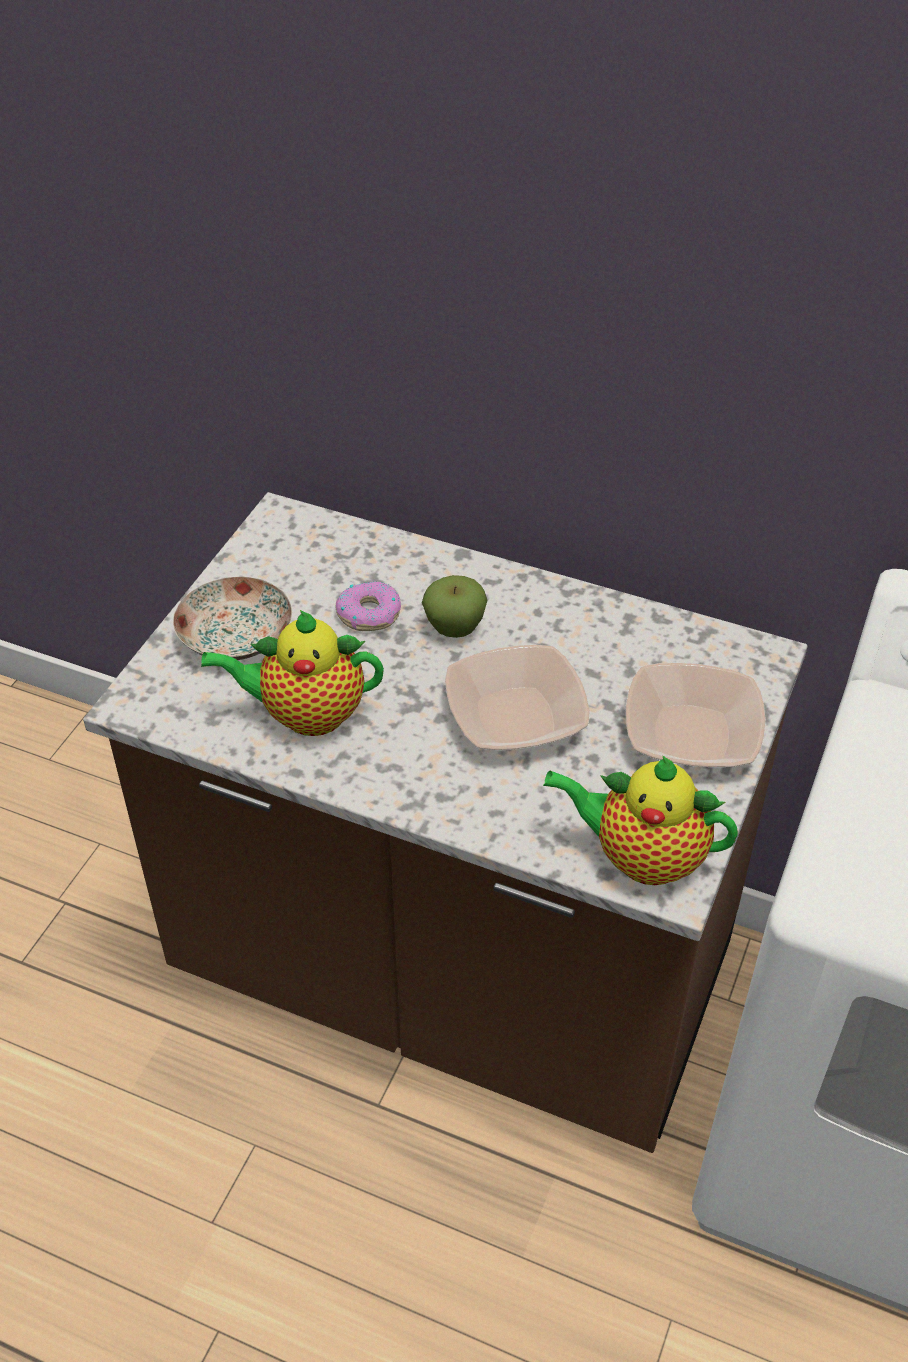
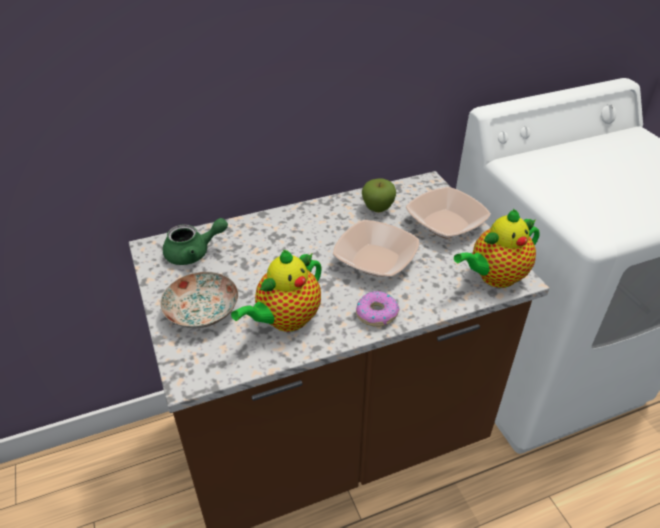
camera: 45 degrees left, 5 degrees down
donut [335,581,401,631] -> donut moved to [356,291,400,327]
apple [422,575,488,638] -> apple moved to [362,179,396,212]
none -> green teapot [163,218,228,265]

